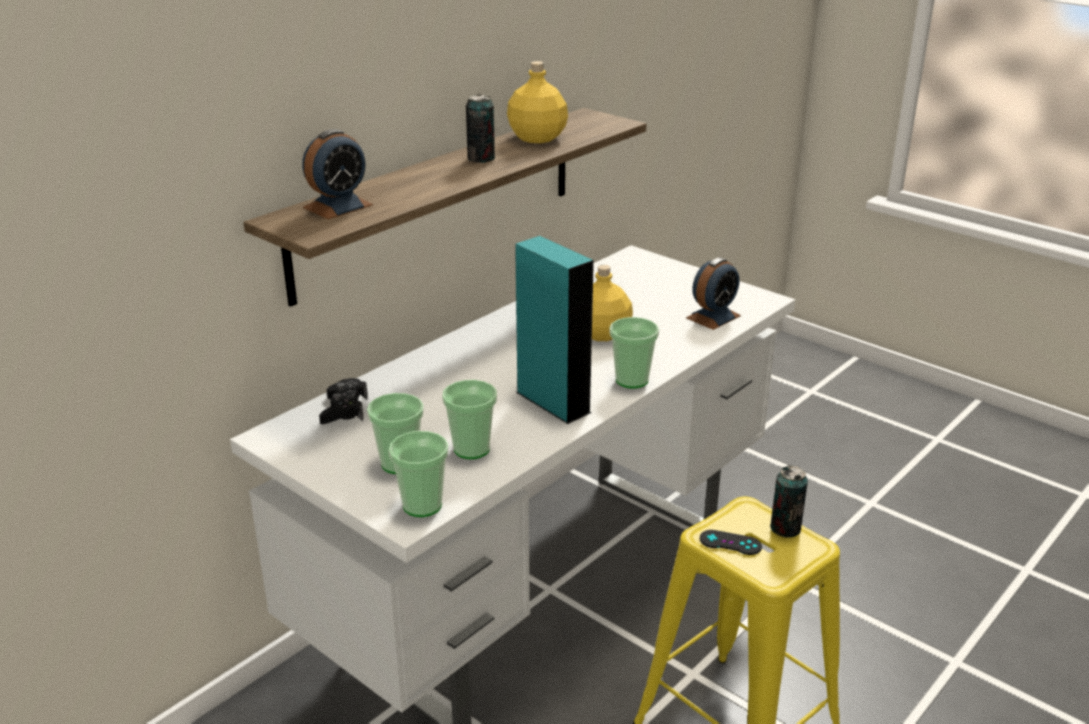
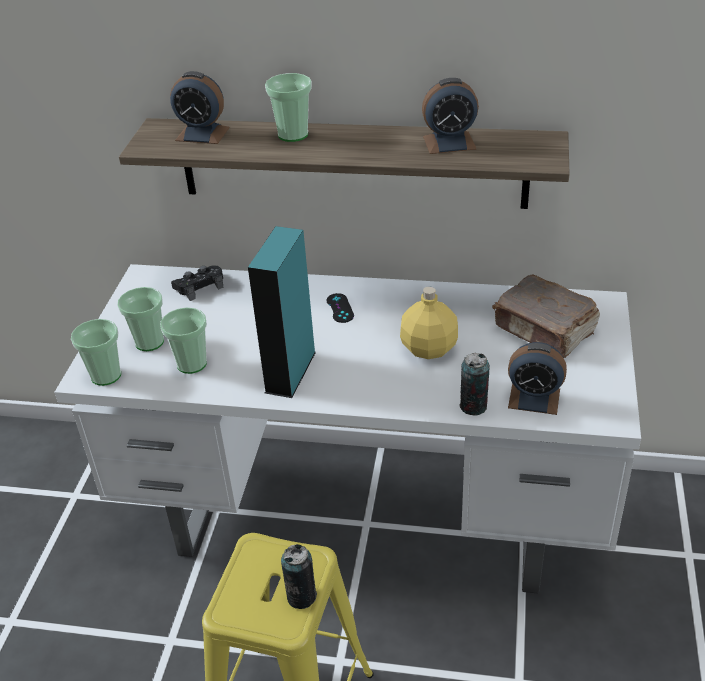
camera: 60 degrees right, 10 degrees up
can [466,94,495,163] -> can moved to [459,353,490,416]
yellow bottle [507,61,568,143] -> alarm clock [422,78,479,154]
cup [610,317,659,389] -> cup moved to [265,73,312,142]
black game controller [700,530,762,555] -> black game controller moved to [327,293,354,323]
none -> brown book [492,274,600,358]

